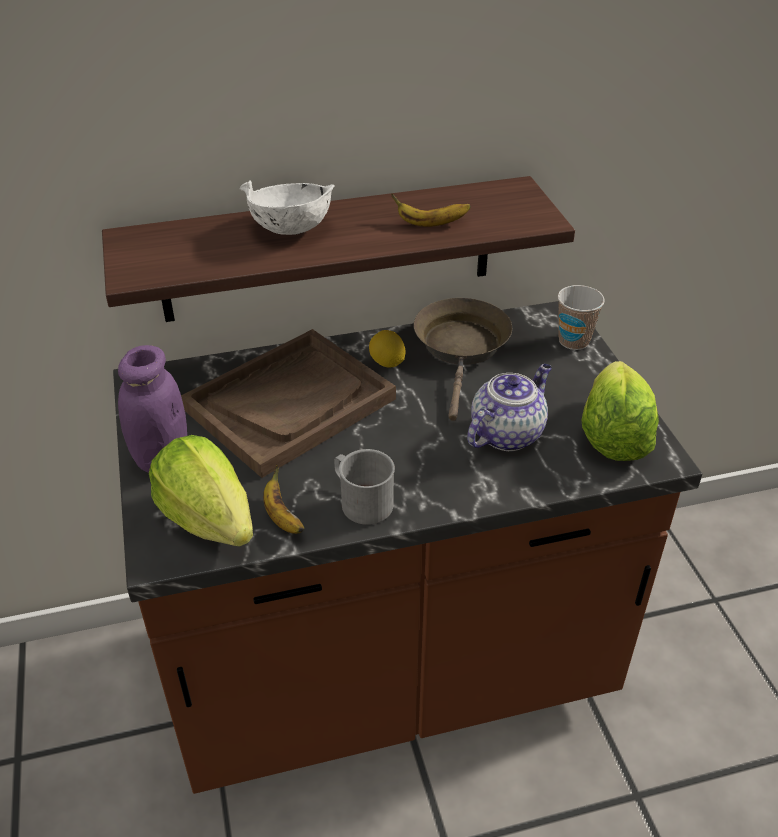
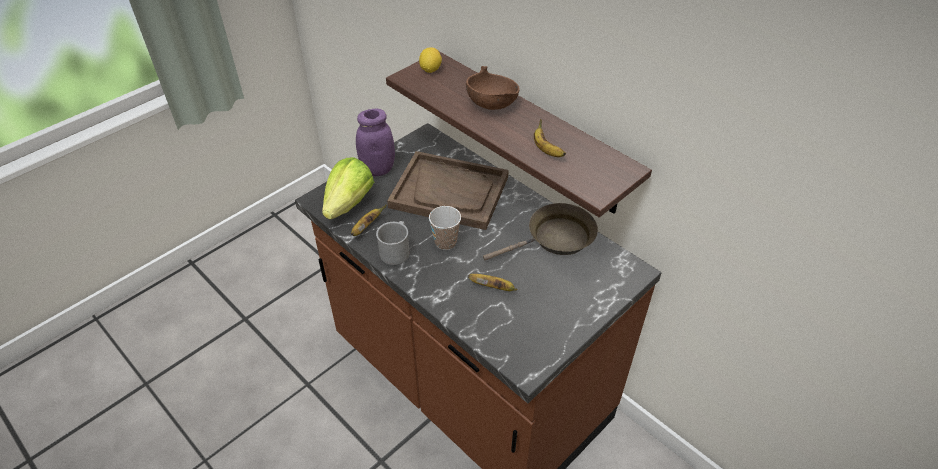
camera: 60 degrees right, 5 degrees up
white bowl [240,181,334,235] -> brown bowl [466,66,520,110]
lemon [369,330,406,368] -> lemon moved to [419,47,442,73]
teapot [467,364,552,451] -> banana [468,274,517,291]
cup [558,285,605,350] -> cup moved to [429,206,461,250]
lettuce [582,361,659,461] -> none

